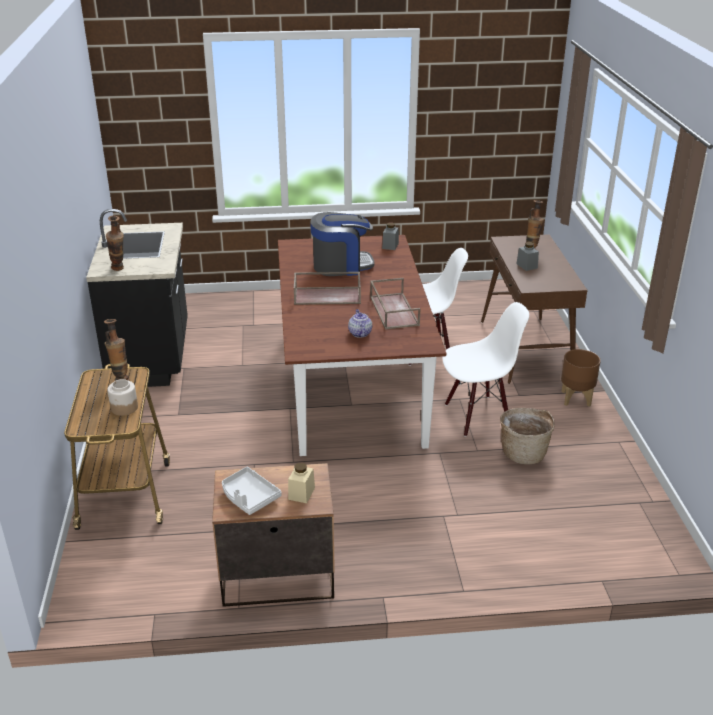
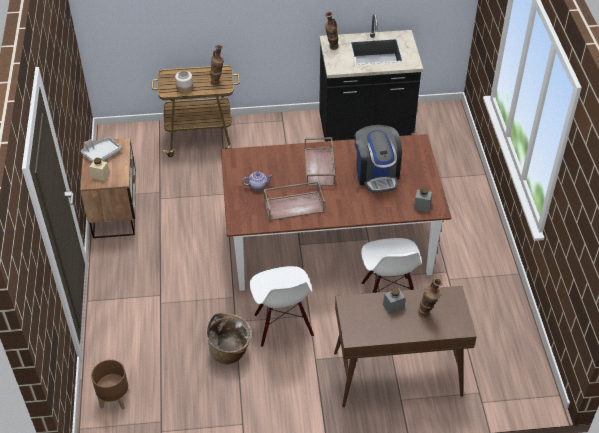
camera: 90 degrees right, 15 degrees up
brown planter [561,349,601,407] -> brown planter moved to [91,359,129,410]

